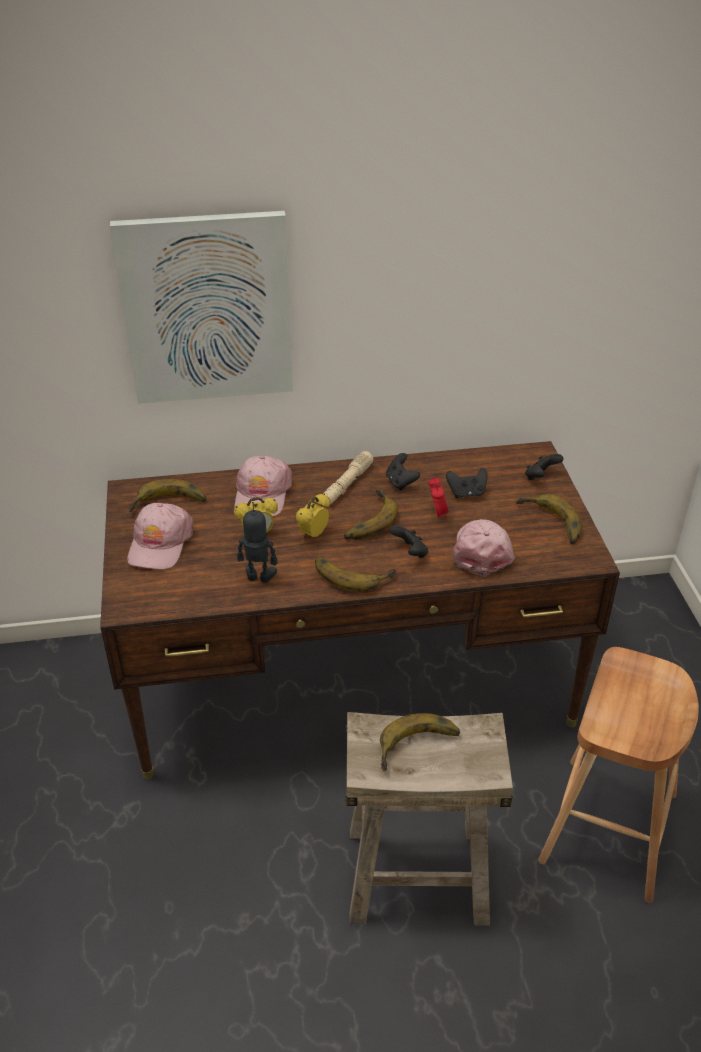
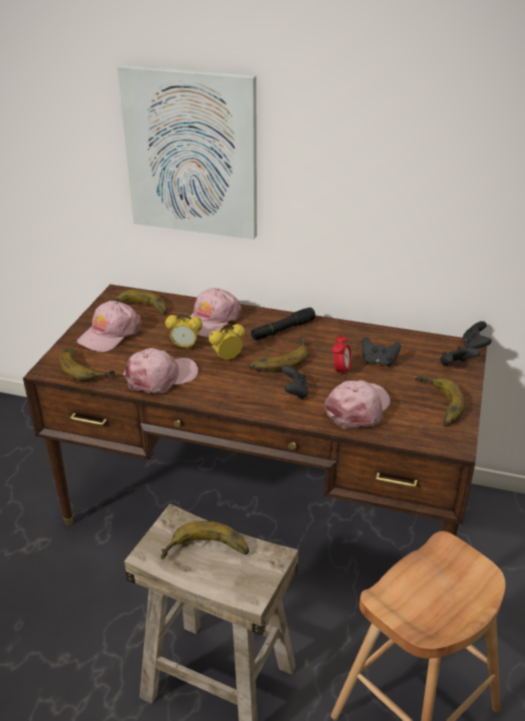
camera: 25 degrees right, 5 degrees down
toy robot [237,502,278,583] -> pink cap [123,348,198,394]
banana [315,557,396,591] -> banana moved to [59,348,116,381]
beige flashlight [323,451,373,504] -> black flashlight [251,308,316,340]
black game controller [386,453,420,491] -> black game controller moved to [463,321,492,348]

